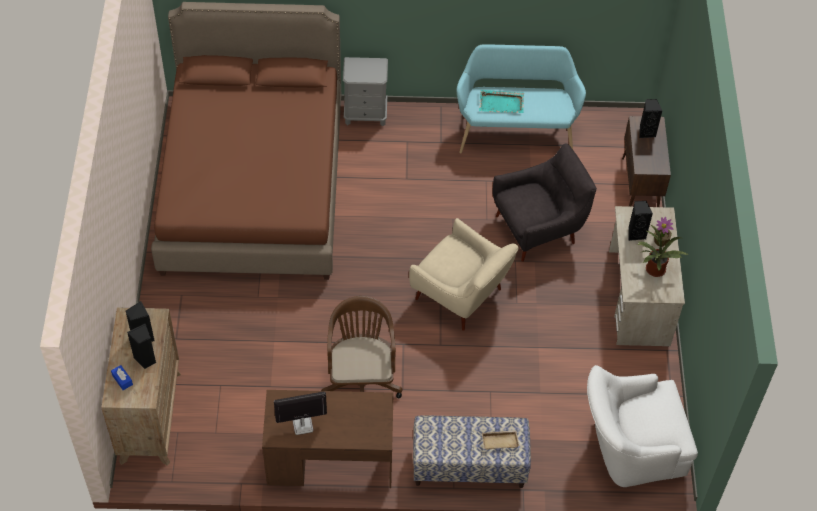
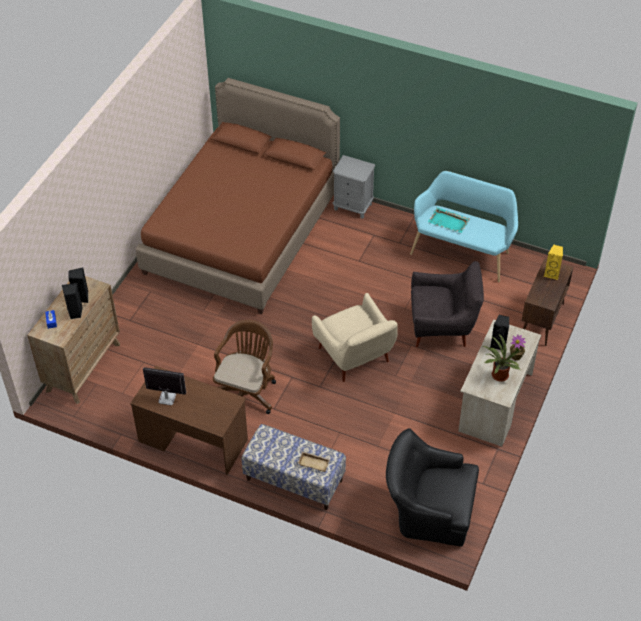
camera: 25 degrees right, 5 degrees down
white armchair [587,365,698,487] -> black armchair [386,428,479,547]
black speaker [639,99,662,138] -> yellow speaker [544,244,563,280]

